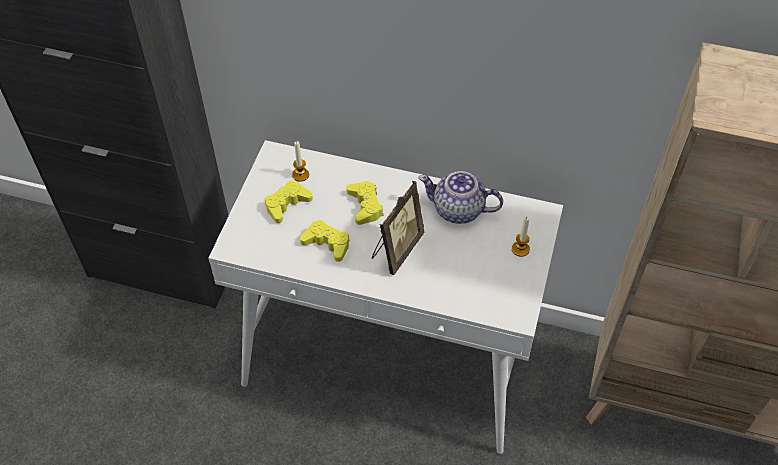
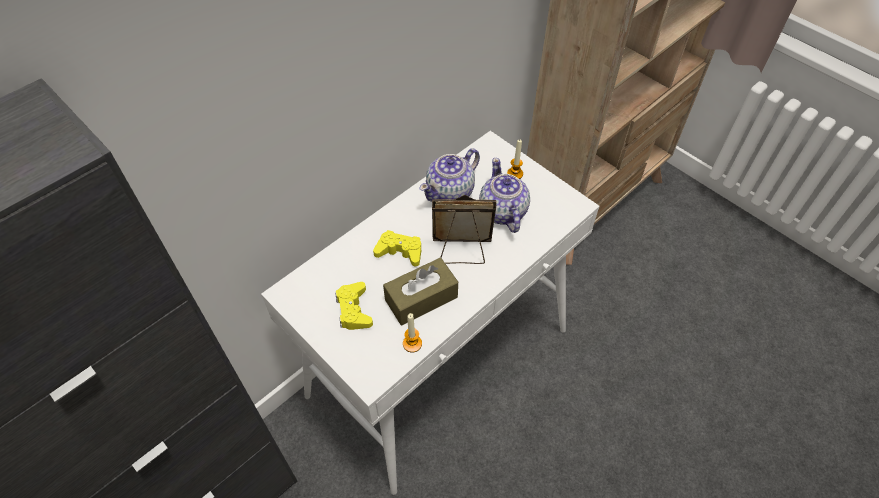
camera: 60 degrees left, 0 degrees up
candle [292,141,309,182] -> candle moved to [403,313,422,352]
yellow game controller [300,220,349,262] -> brown tissue box [383,258,458,325]
picture frame [372,181,424,275] -> picture frame turned 60 degrees counterclockwise [432,195,497,264]
none -> teapot [479,158,530,233]

